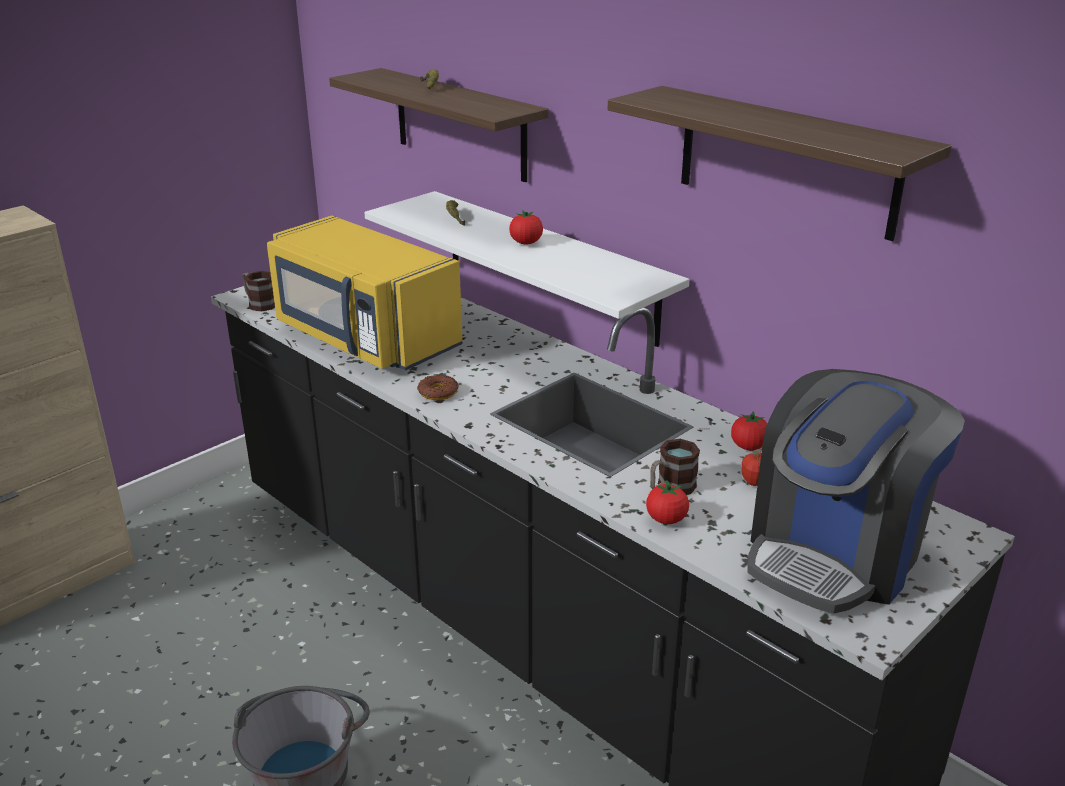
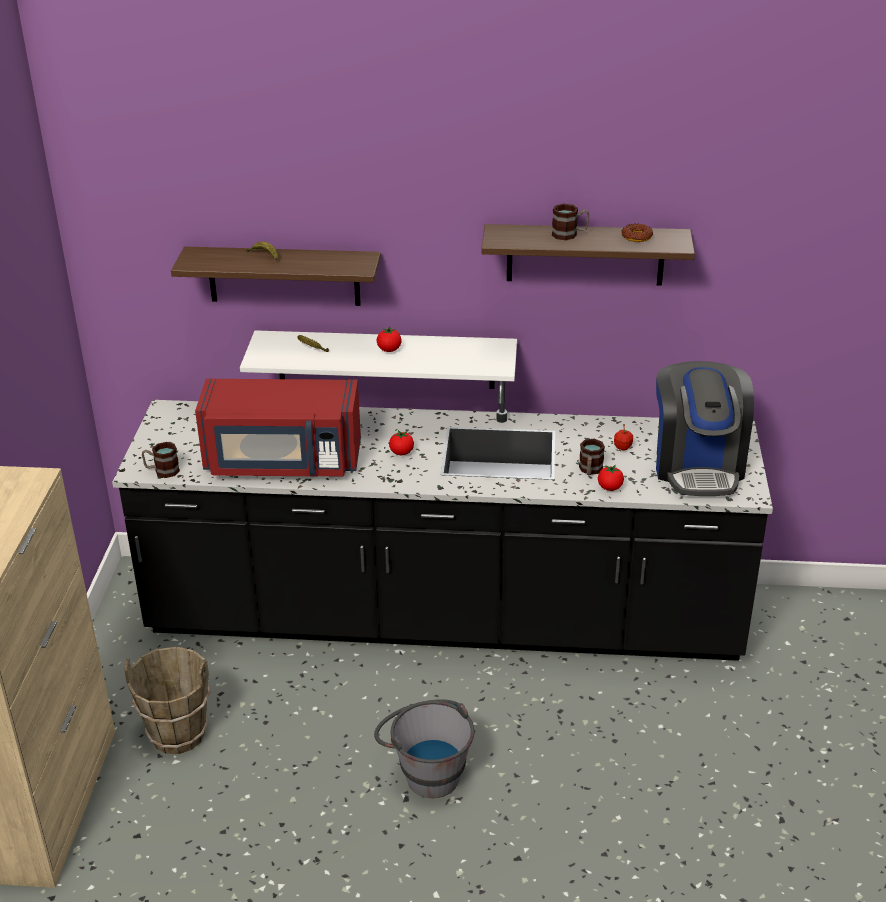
camera: 40 degrees left, 5 degrees up
yellow microwave [267,216,462,370] -> red microwave [195,379,361,476]
donut [417,374,459,400] -> donut moved to [622,223,653,242]
tomato [731,411,767,450] -> tomato moved to [389,430,414,455]
none -> brown bucket [124,647,210,754]
none -> mug [552,204,589,240]

